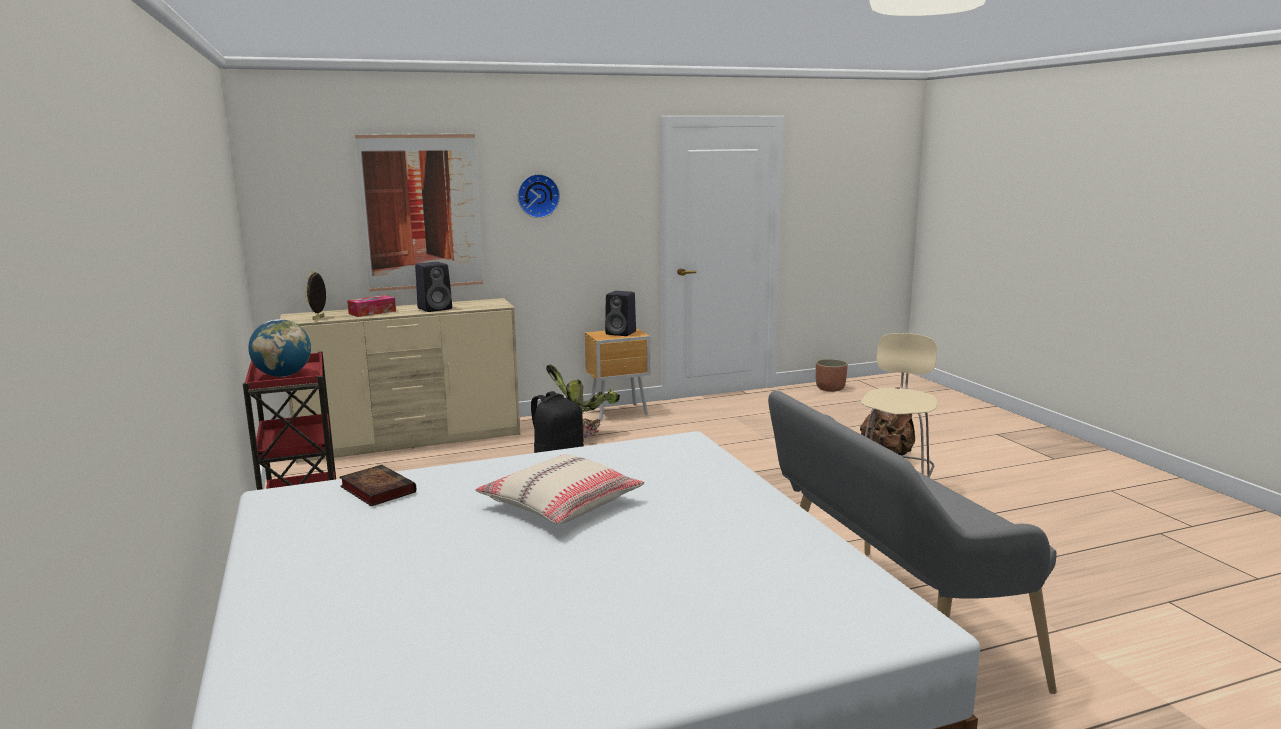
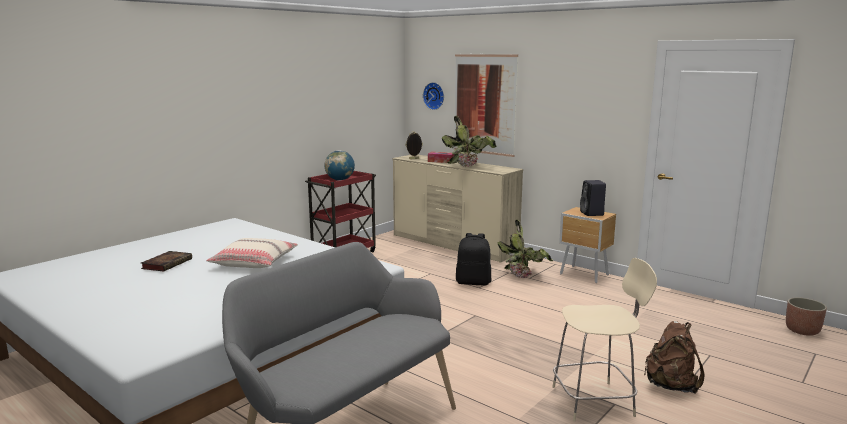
camera: 60 degrees right, 0 degrees up
book [339,465,417,506] -> book moved to [141,251,192,272]
black speaker [415,262,452,312] -> potted plant [442,116,497,167]
wall clock [518,174,560,218] -> wall clock moved to [423,82,444,110]

